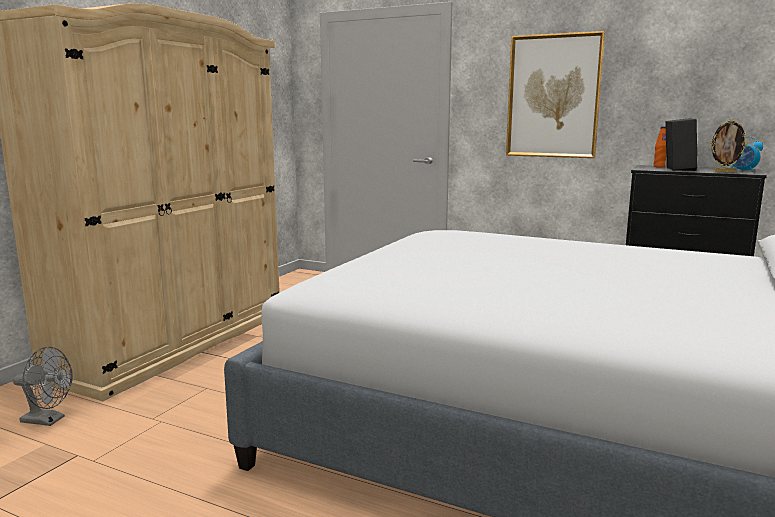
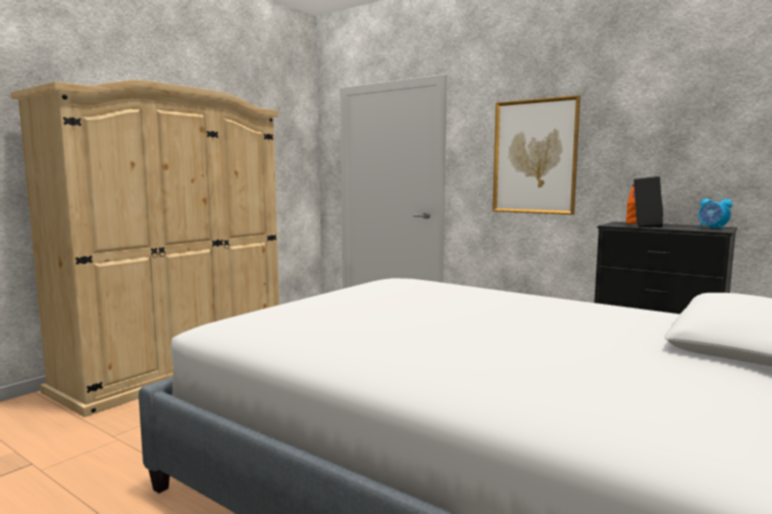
camera: 10 degrees right, 5 degrees down
grey fan [13,347,73,426] -> none
picture frame [710,119,748,173] -> none

